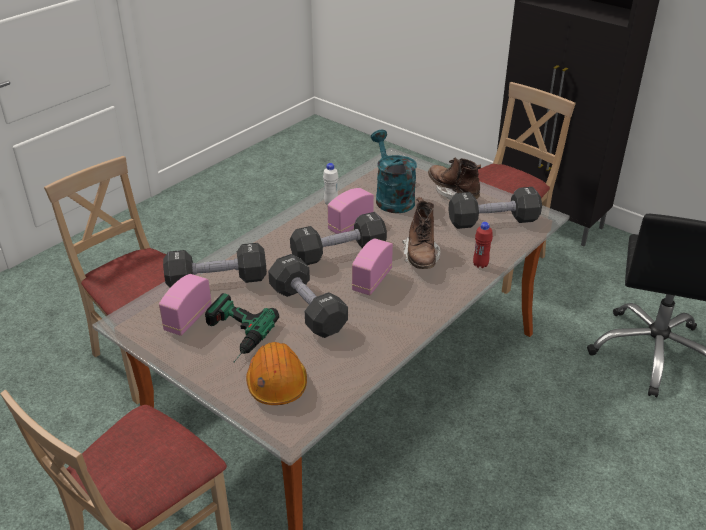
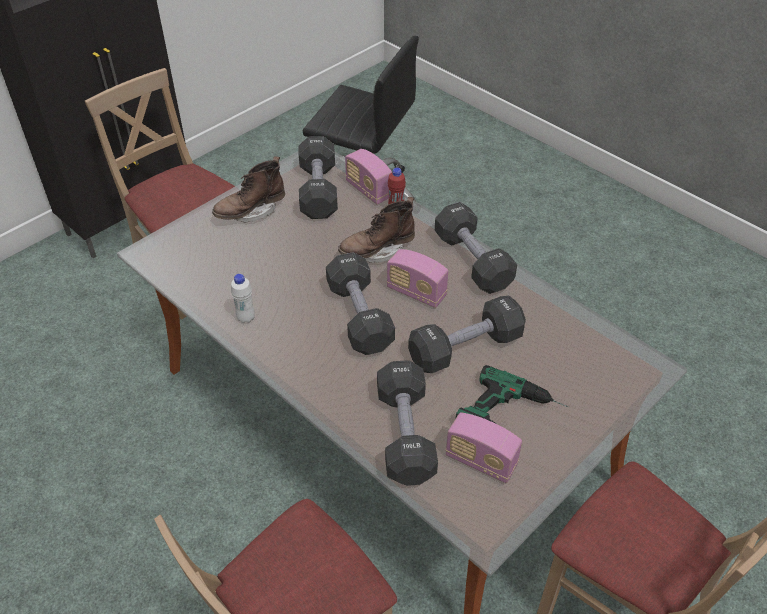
camera: 85 degrees left, 10 degrees up
orange hard hat [246,342,307,405] -> none
radio [327,188,374,234] -> radio moved to [345,149,392,204]
turquoise watering can [371,130,417,213] -> none
brown boot [402,197,441,269] -> brown boot turned 150 degrees clockwise [338,197,415,263]
none -> black dumbbell [435,202,517,294]

